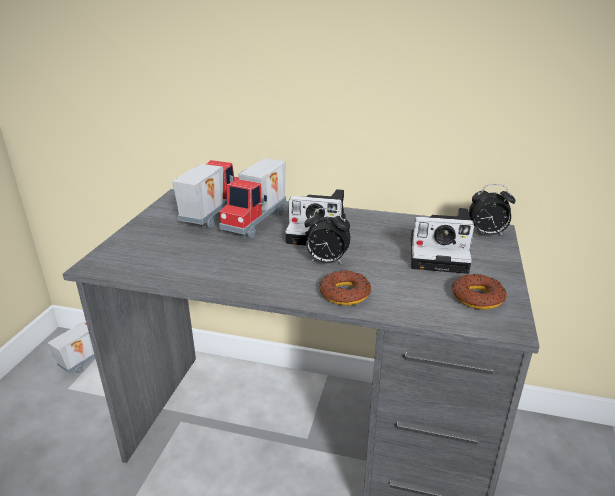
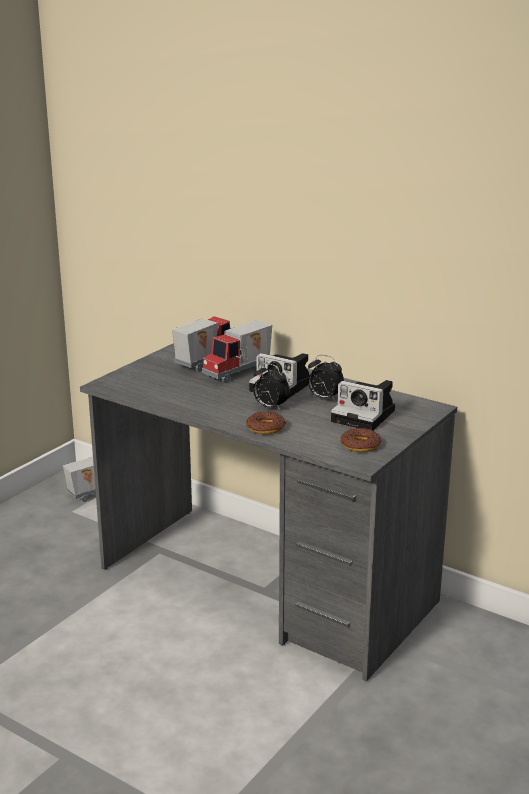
camera: 20 degrees right, 5 degrees down
alarm clock [469,184,515,235] -> alarm clock moved to [308,355,344,400]

